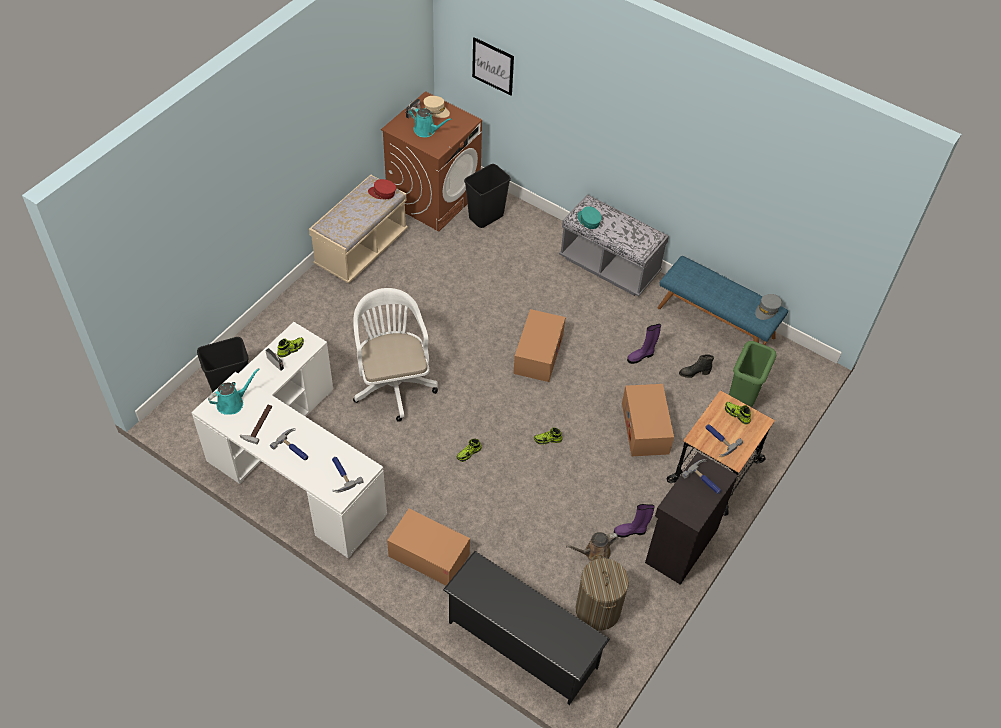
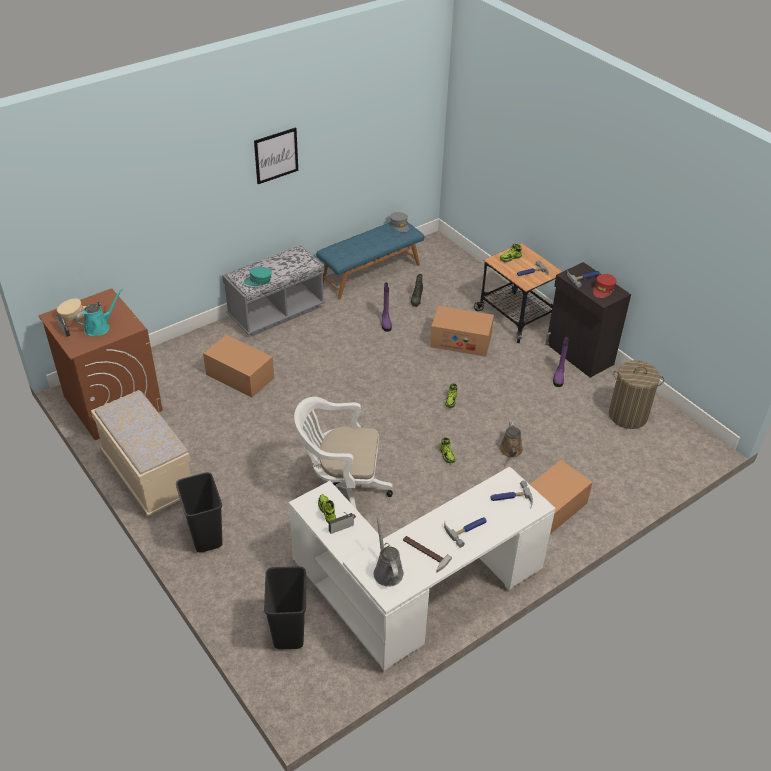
camera: 70 degrees left, 10 degrees down
turquoise watering can [208,368,260,415] -> grey watering can [374,516,404,587]
red cap [368,179,396,199] -> red cap moved to [593,274,617,298]
black shoe rack [443,551,610,705] -> none
black trash can [464,164,511,228] -> black trash can moved to [176,472,223,552]
picture [472,37,514,96] -> picture moved to [254,127,298,184]
cardboard box [513,309,565,382] -> cardboard box moved to [203,335,274,398]
brown watering can [566,532,618,561] -> brown watering can moved to [499,421,523,458]
green trash can [729,341,776,407] -> none

